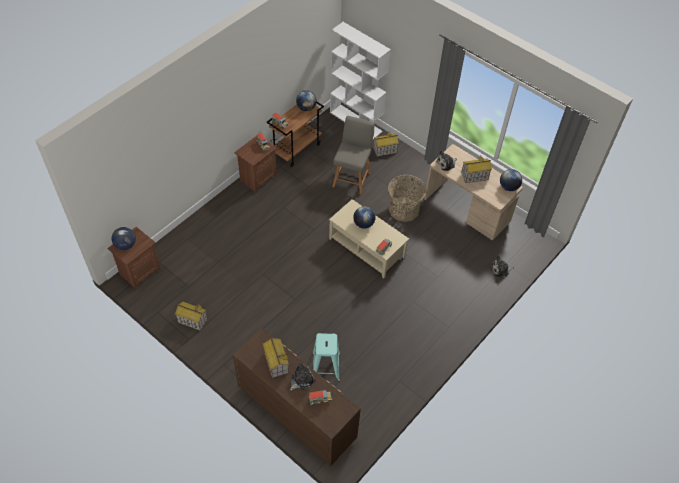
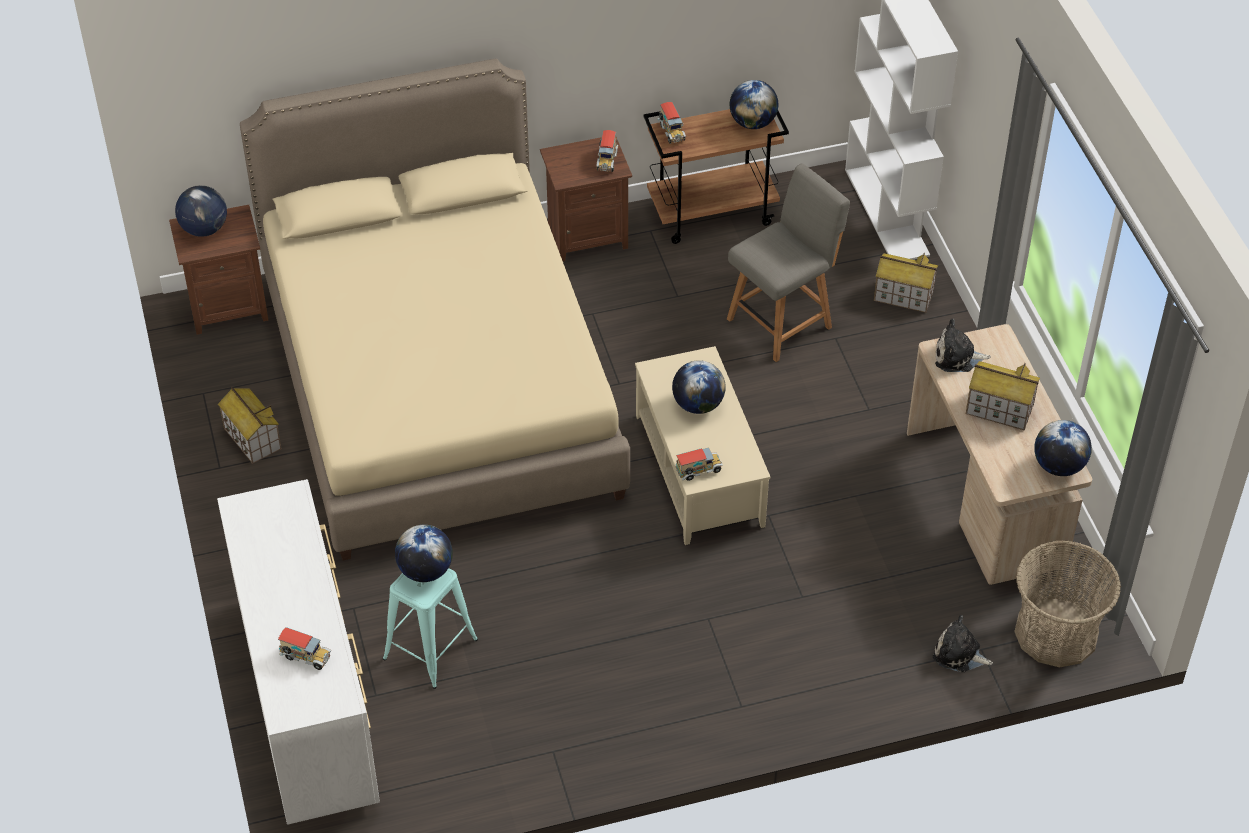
camera: 35 degrees right, 5 degrees down
brown dresser [233,328,361,466] -> white dresser [217,479,380,825]
toy house [263,338,289,378] -> none
plush toy [290,363,315,391] -> none
basket [388,175,427,222] -> basket moved to [1014,540,1121,667]
none -> beige bed [240,58,630,560]
none -> globe [395,525,453,582]

